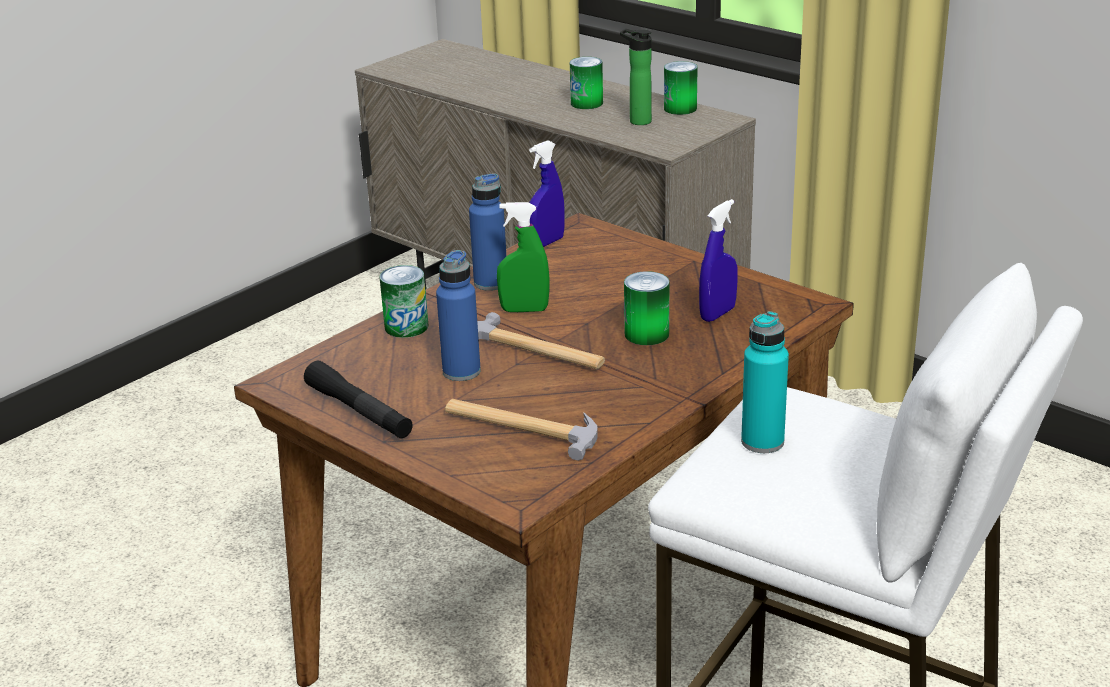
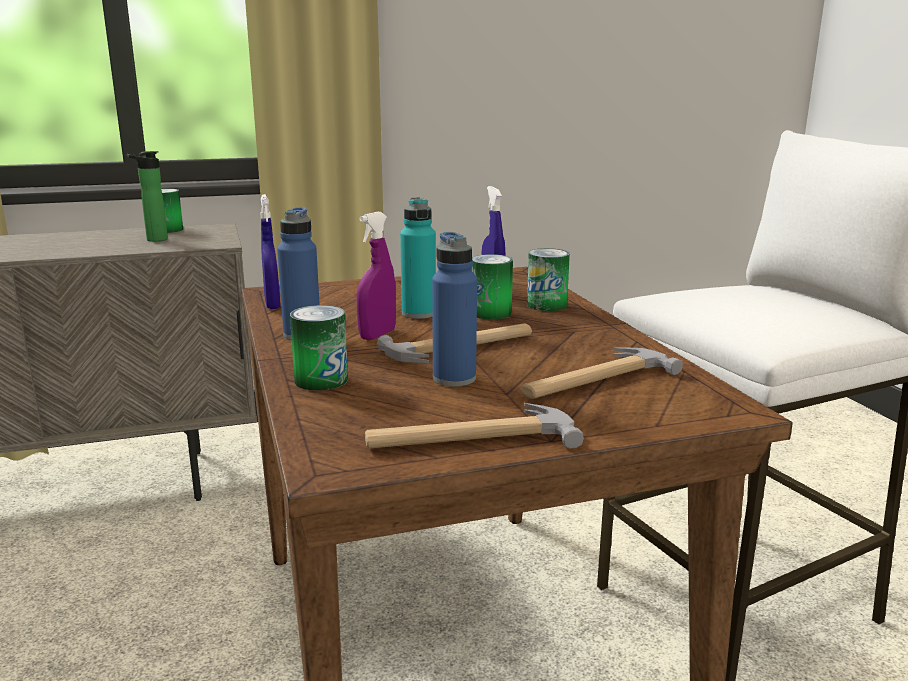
camera: 60 degrees left, 10 degrees down
black flashlight [304,361,413,438] -> hammer [365,403,584,449]
green spray bottle [497,202,549,312] -> purple spray bottle [357,212,396,340]
can [570,57,603,109] -> can moved to [527,248,570,311]
turquoise bottle [741,311,789,453] -> turquoise bottle moved to [400,197,436,319]

